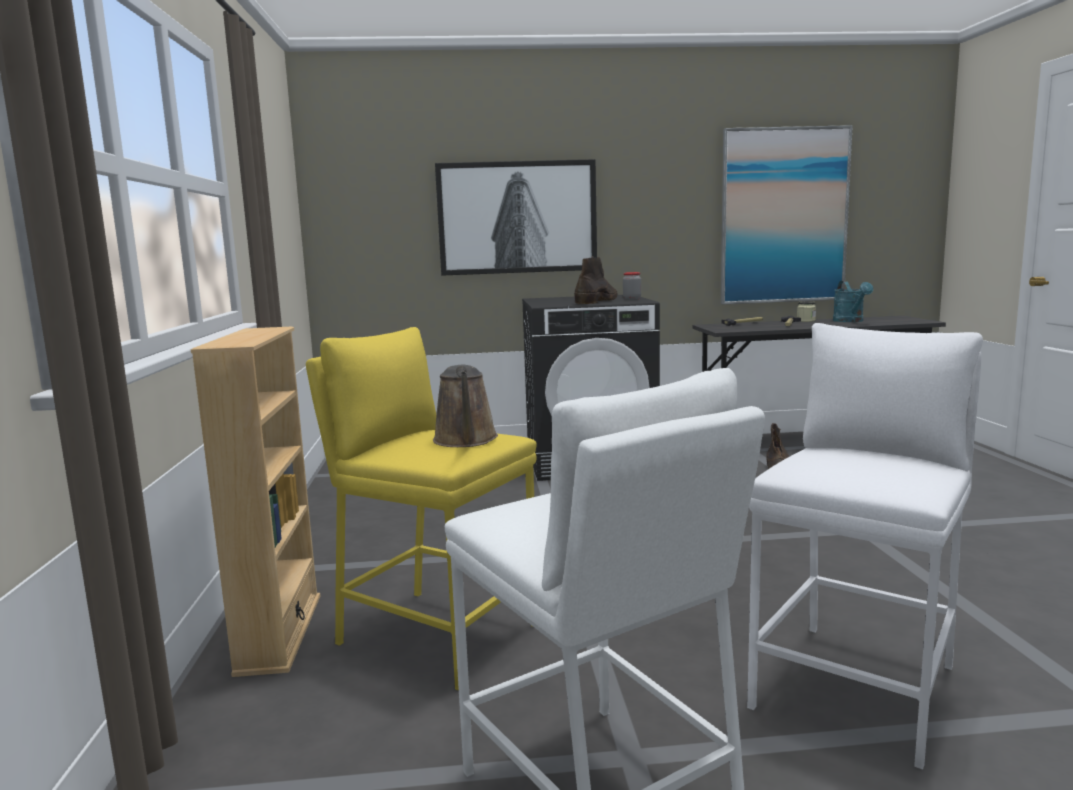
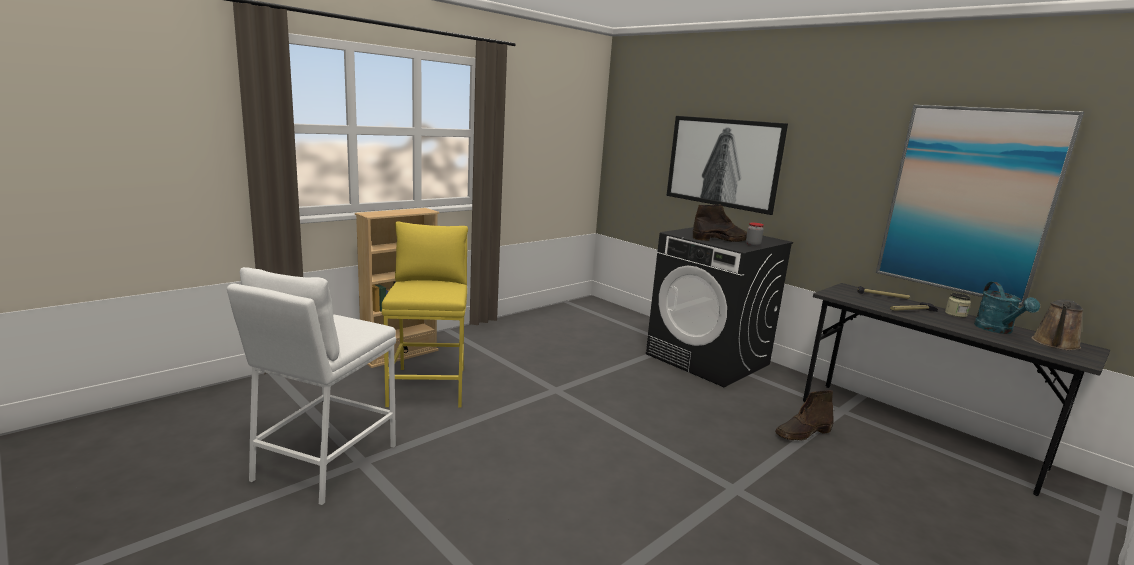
camera: 50 degrees right, 5 degrees up
brown watering can [433,365,498,447] -> brown watering can moved to [1032,299,1083,350]
white stool [747,323,983,770] -> none
turquoise watering can [833,280,873,322] -> turquoise watering can turned 45 degrees counterclockwise [974,282,1040,334]

